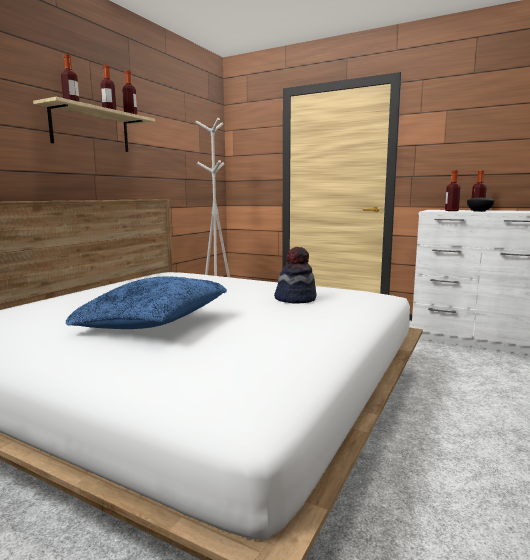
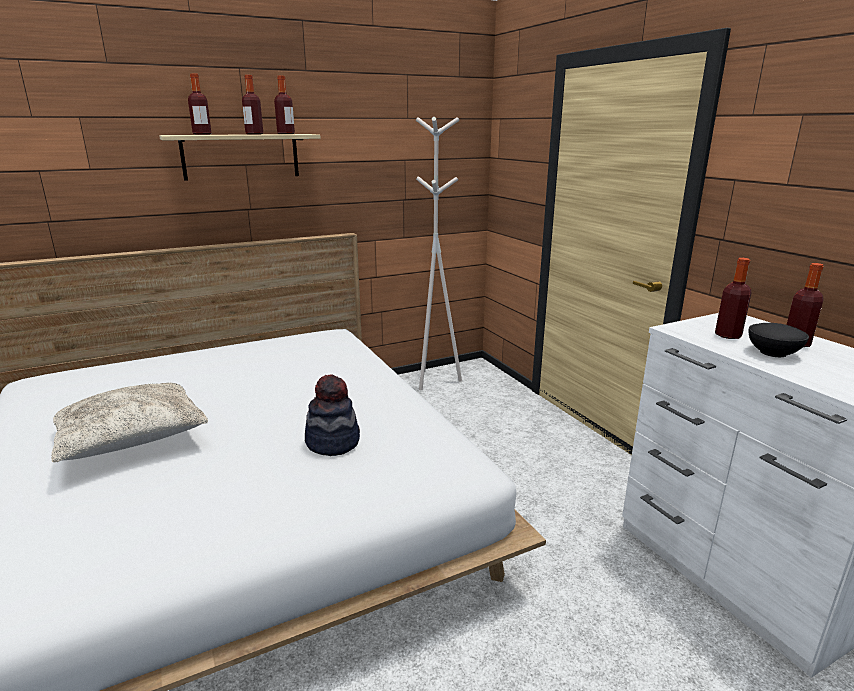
camera: 35 degrees right, 10 degrees up
blue pillow [65,276,227,329] -> beige pillow [51,383,208,463]

